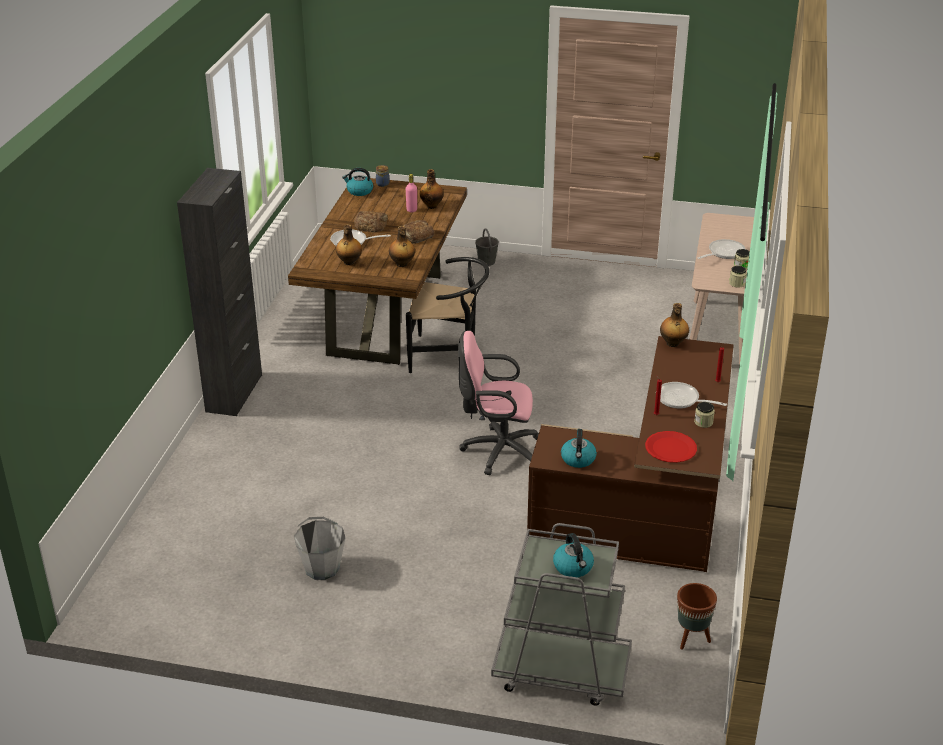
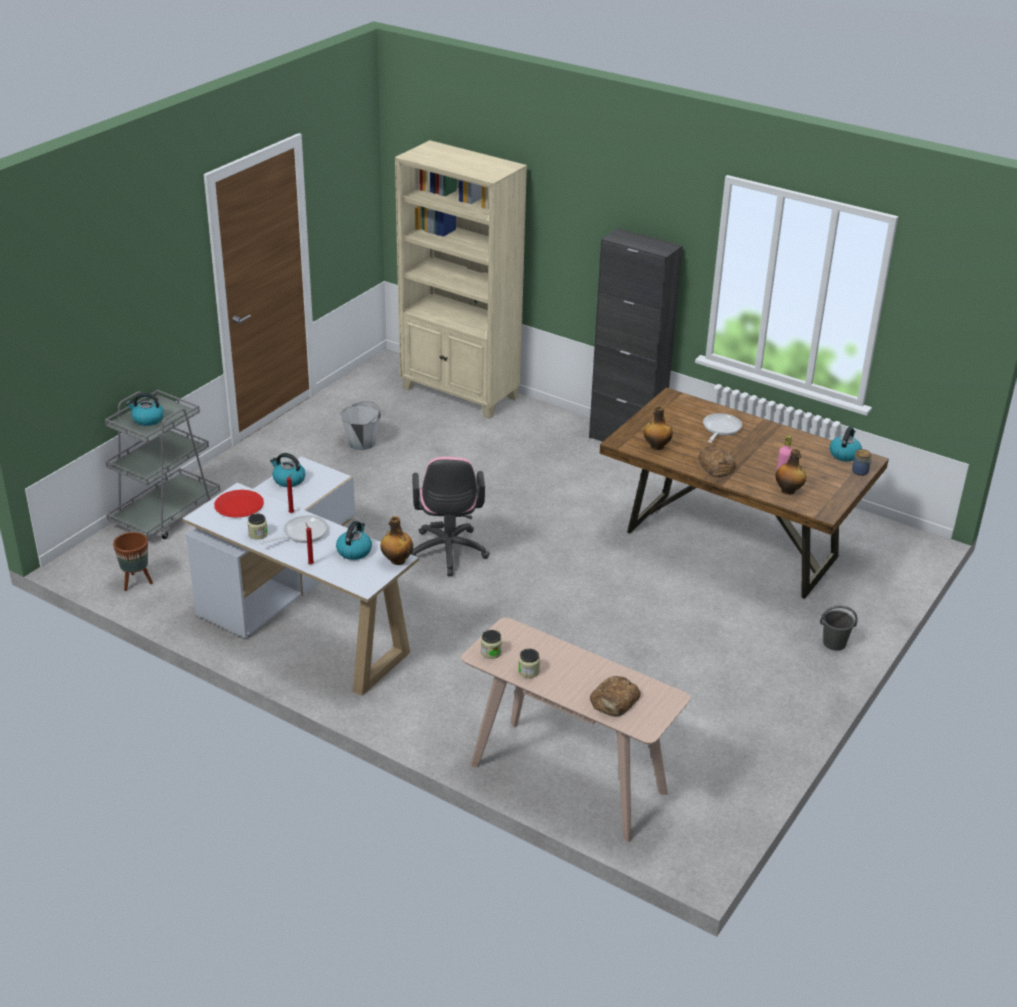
camera: 110 degrees right, 0 degrees up
bottle [336,224,362,265] -> none
bread [354,211,388,232] -> bread moved to [590,676,640,717]
black chair [406,257,490,373] -> none
pink office chair [458,331,539,475] -> pink office chair turned 150 degrees clockwise [411,457,490,576]
brown desk [527,336,734,572] -> white desk [183,457,419,696]
frying pan [698,239,745,259] -> none
none -> kettle [336,521,372,560]
none -> beige bookcase [395,140,527,419]

